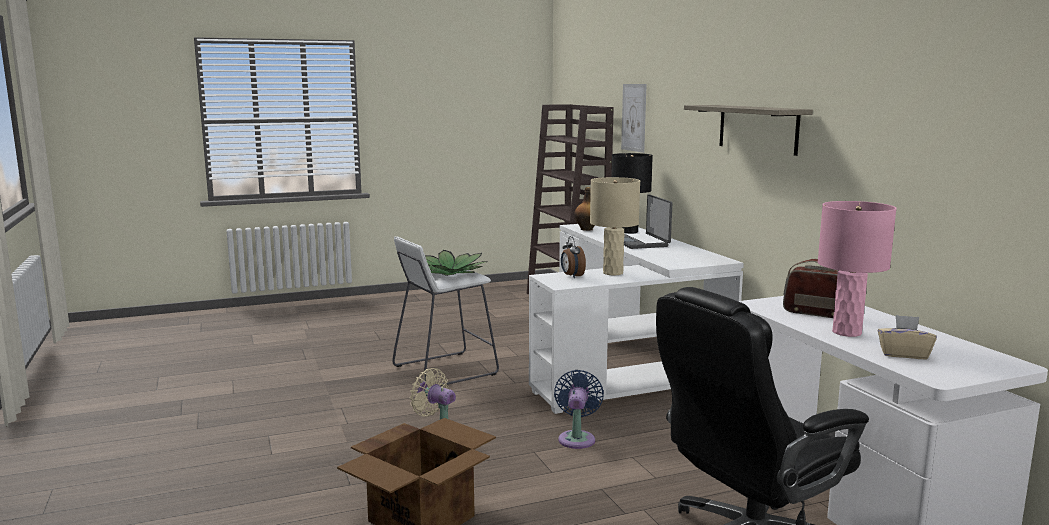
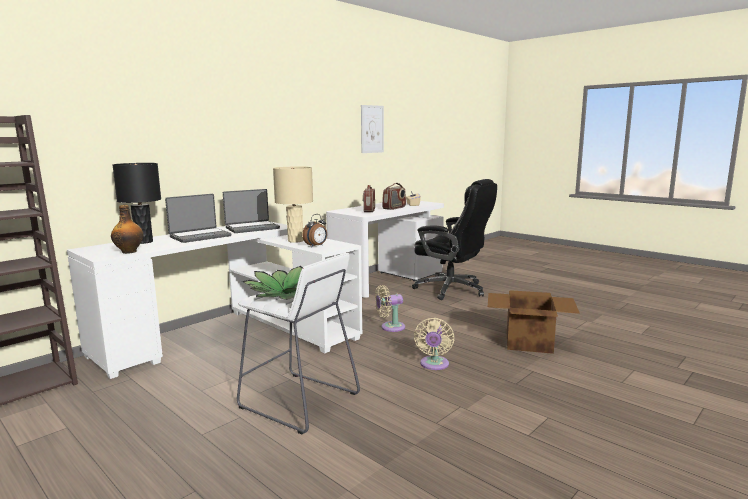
camera: 115 degrees left, 0 degrees up
blue fan [554,370,604,449] -> beige fan [375,285,405,332]
picture [621,84,647,153] -> picture moved to [361,105,384,153]
shelf [684,105,813,156] -> none
pink table lamp [818,201,897,337] -> radio [382,183,406,210]
none -> laptop [223,189,280,233]

